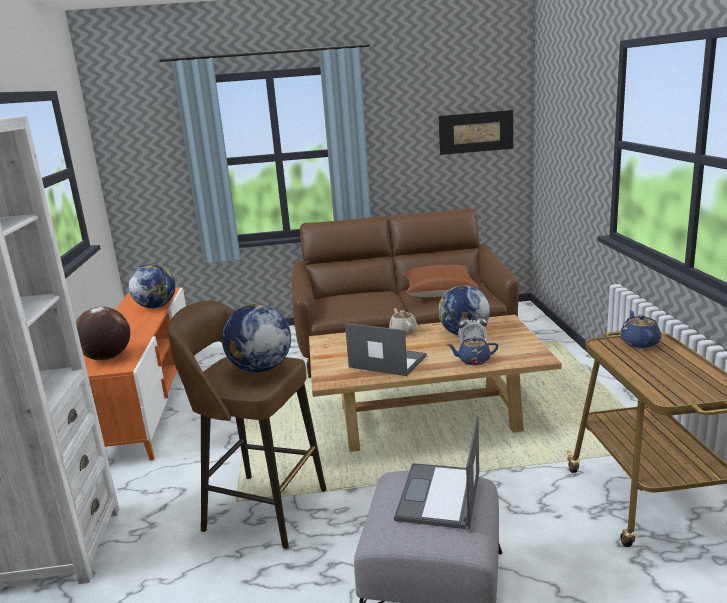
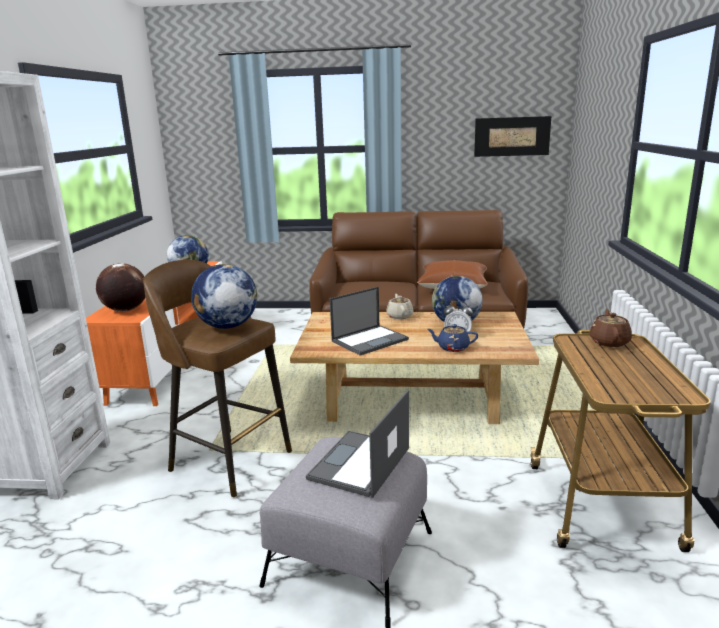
camera: 10 degrees right, 0 degrees up
laptop [345,323,427,376] -> laptop turned 105 degrees clockwise [330,287,409,356]
blue teapot [620,310,661,348] -> brown teapot [589,309,632,347]

